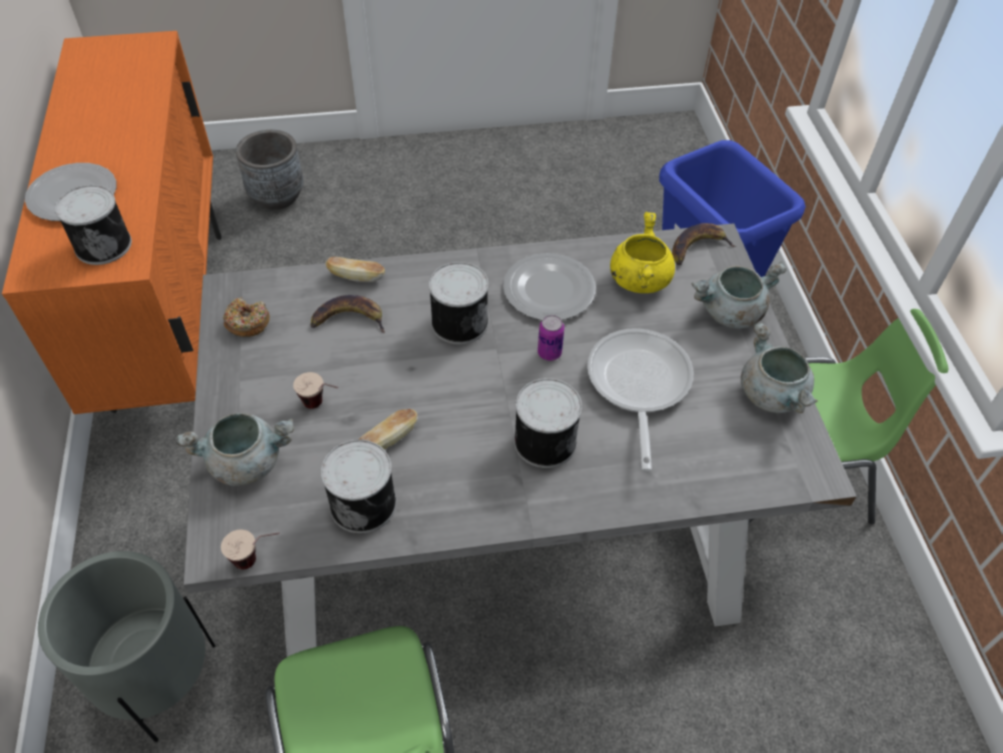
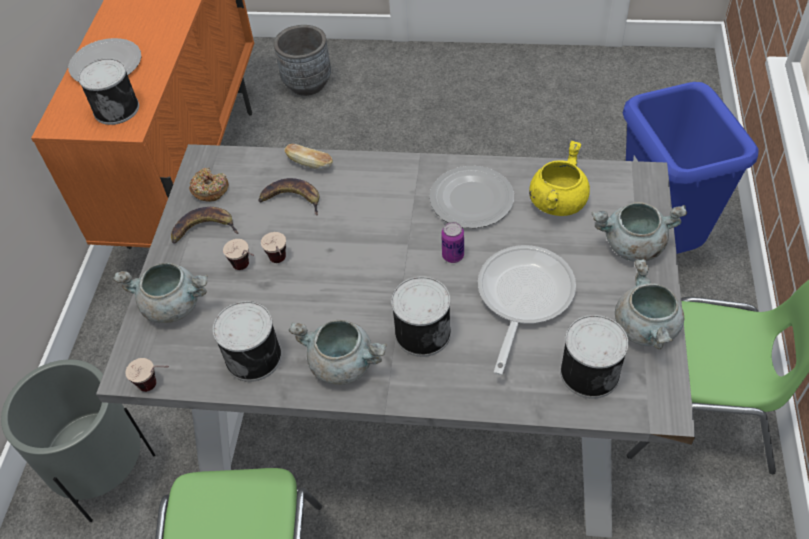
camera: 20 degrees right, 0 degrees up
bread [359,409,418,449] -> none
can [429,262,488,345] -> can moved to [560,315,629,399]
banana [672,223,737,265] -> banana moved to [171,207,239,244]
none -> cup [261,232,286,263]
none -> grey cooking pot [289,320,387,385]

